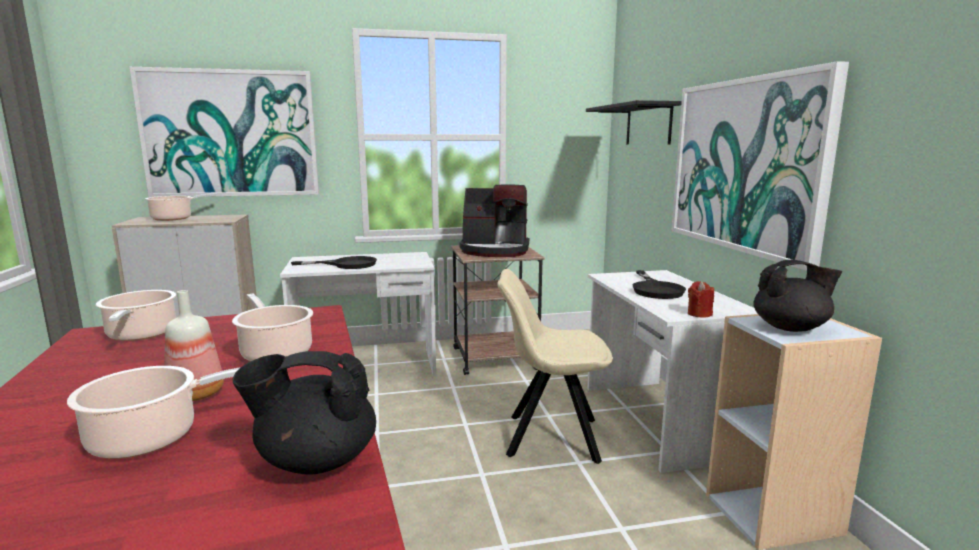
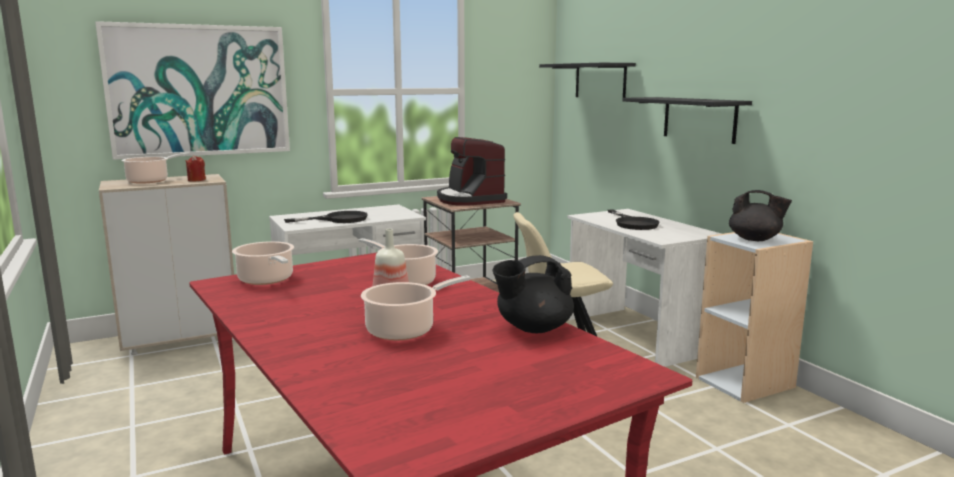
camera: 15 degrees left, 0 degrees up
coffee machine [460,184,529,257] -> coffee machine turned 75 degrees clockwise [437,137,507,206]
picture [671,61,849,271] -> black shelf [622,97,752,144]
red candle [688,281,714,317] -> red candle moved to [185,155,206,182]
black teapot [753,260,842,332] -> black teapot turned 45 degrees clockwise [729,190,792,241]

